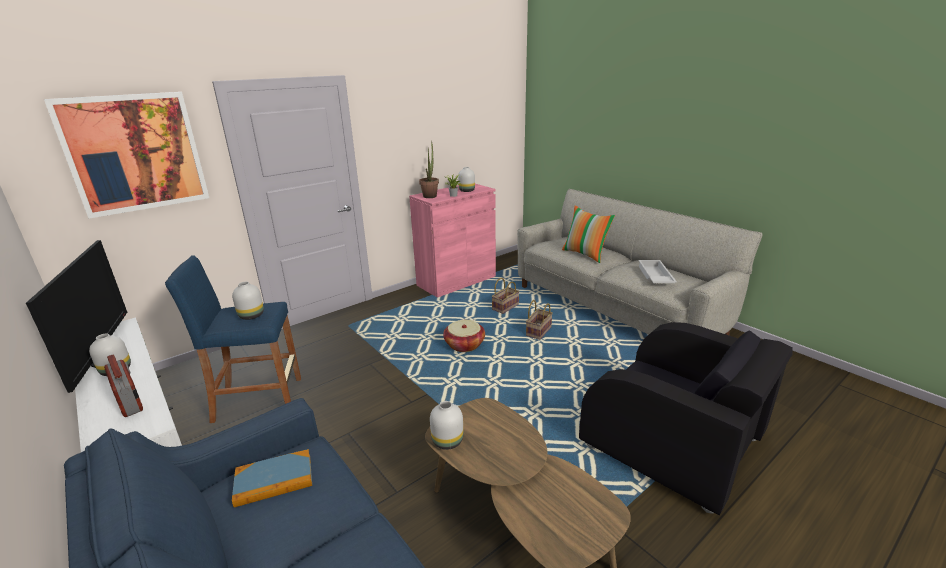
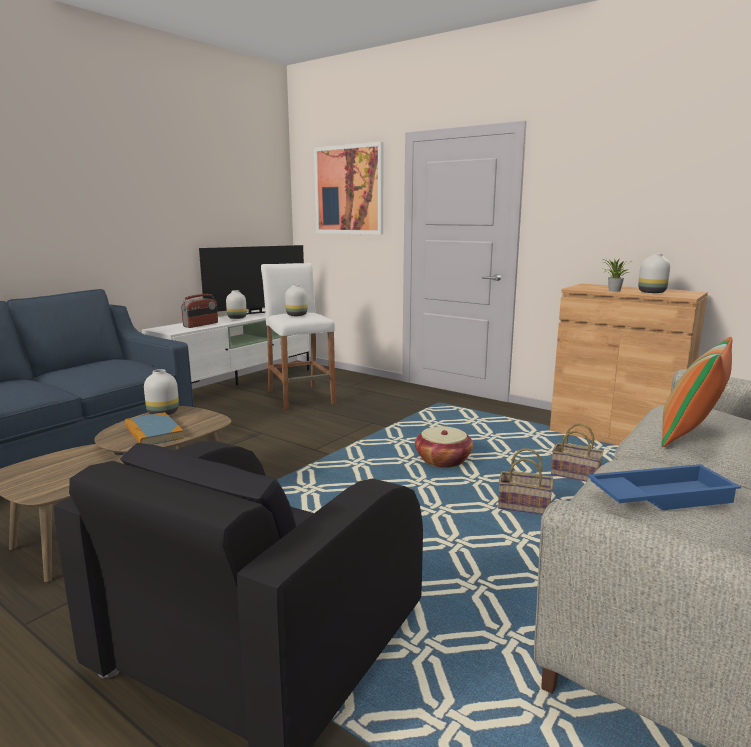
camera: 75 degrees right, 10 degrees down
blue stool [165,256,301,423] -> white stool [261,263,336,411]
book [232,449,312,507] -> book moved to [125,412,184,445]
pink cabinet [409,184,496,298] -> brown cabinet [550,284,708,445]
potted plant [419,141,439,198] -> none
white tray [638,260,677,283] -> blue tray [587,464,741,510]

